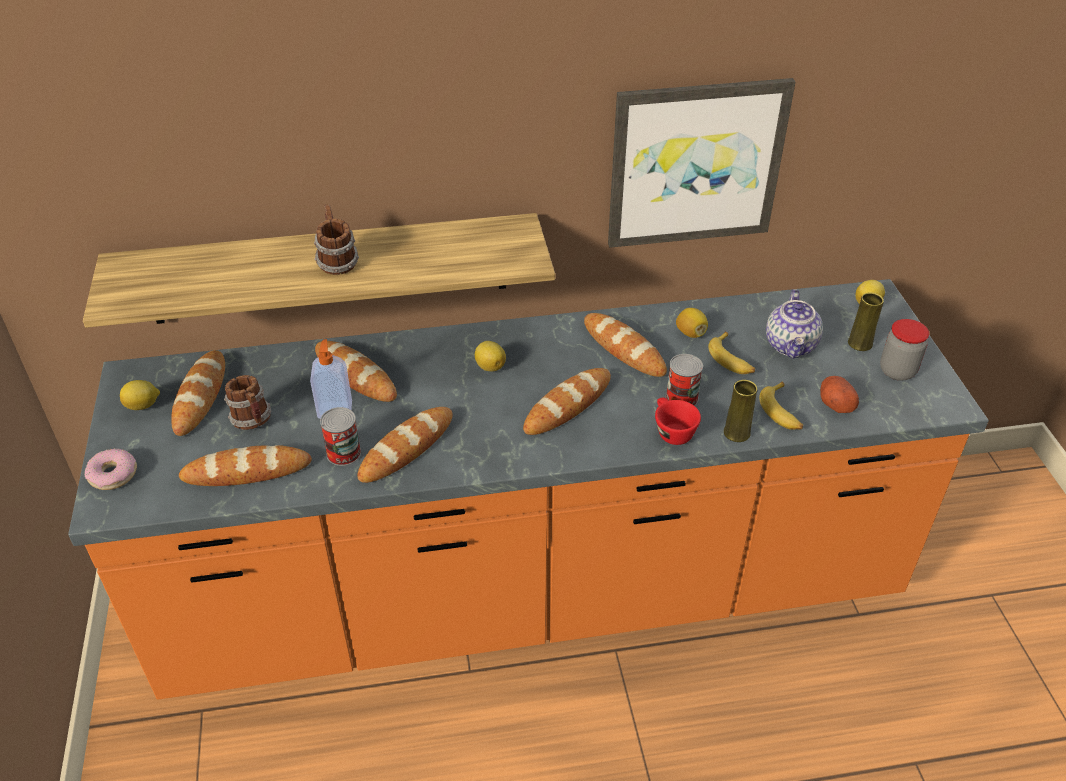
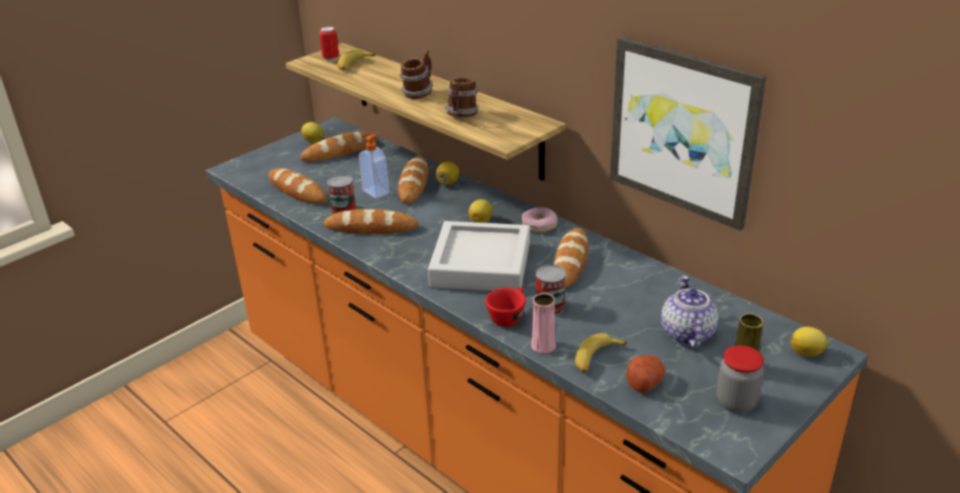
camera: 55 degrees right, 10 degrees down
donut [85,449,137,490] -> donut moved to [522,207,558,233]
mug [224,375,271,430] -> mug moved to [445,77,478,117]
bread [523,368,611,435] -> grey tray [428,221,530,291]
lemon [676,308,708,338] -> lemon moved to [436,161,459,185]
banana [708,332,755,374] -> banana moved to [337,50,375,70]
yellow vase [724,380,757,442] -> pink vase [531,293,556,354]
teapot [766,289,823,359] -> teapot turned 120 degrees clockwise [661,276,718,349]
none -> can [319,26,339,62]

